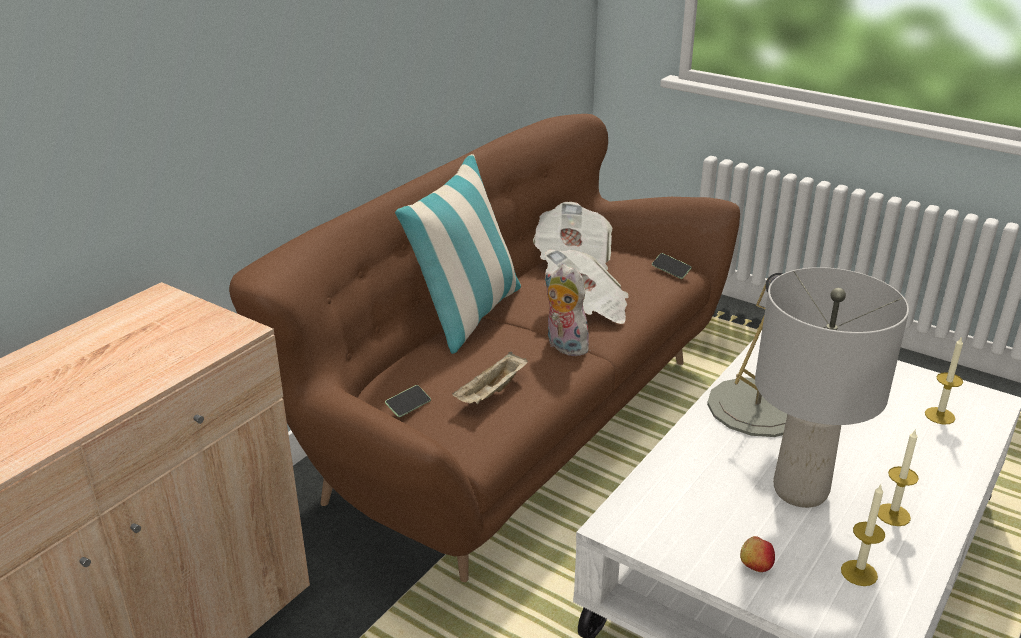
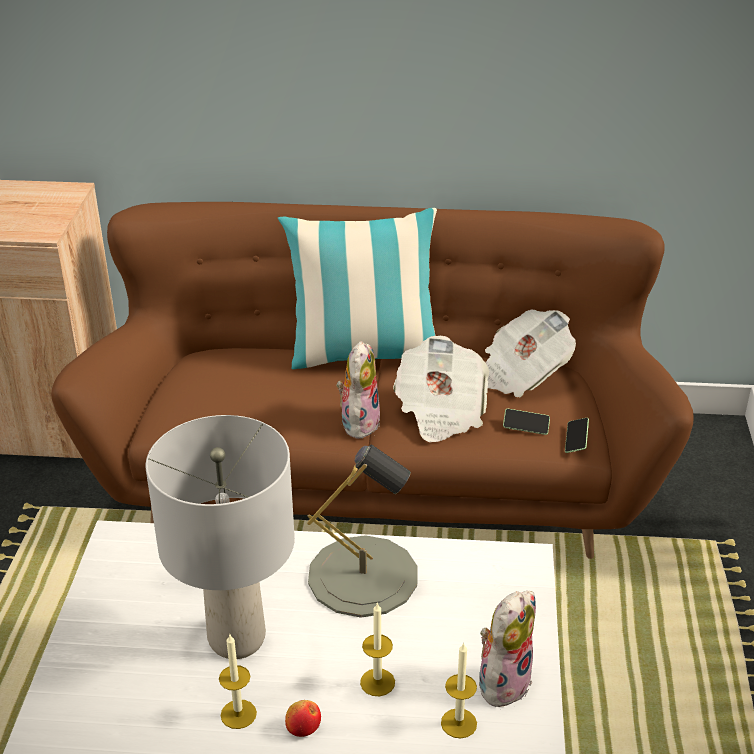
camera: 60 degrees right, 5 degrees up
phone [385,385,431,417] -> phone moved to [503,408,550,435]
beige tray [452,352,528,404] -> none
apple [740,536,775,572] -> apple moved to [285,700,321,737]
candle [841,485,885,586] -> candle moved to [360,603,395,696]
none -> plush toy [479,591,536,712]

